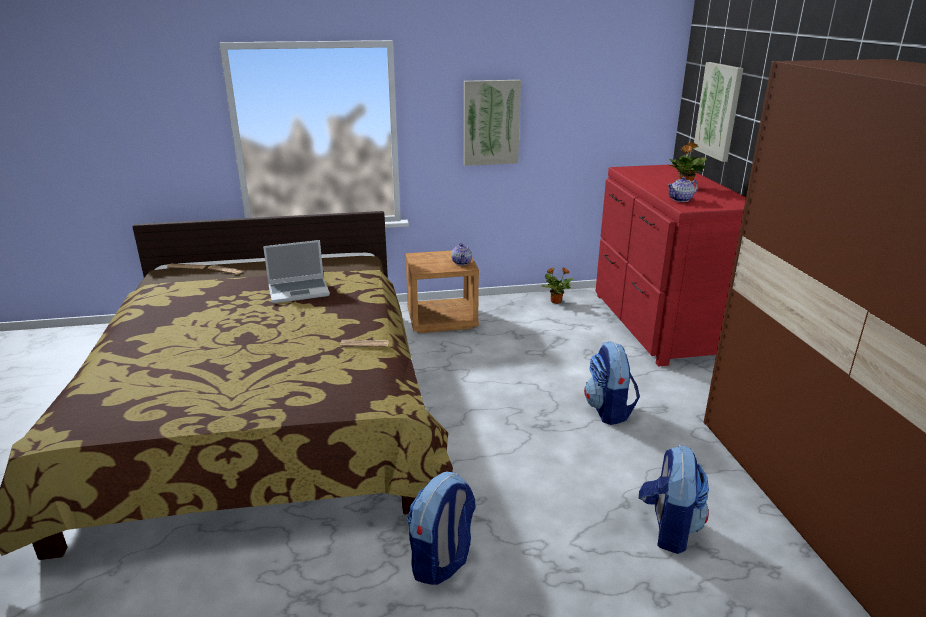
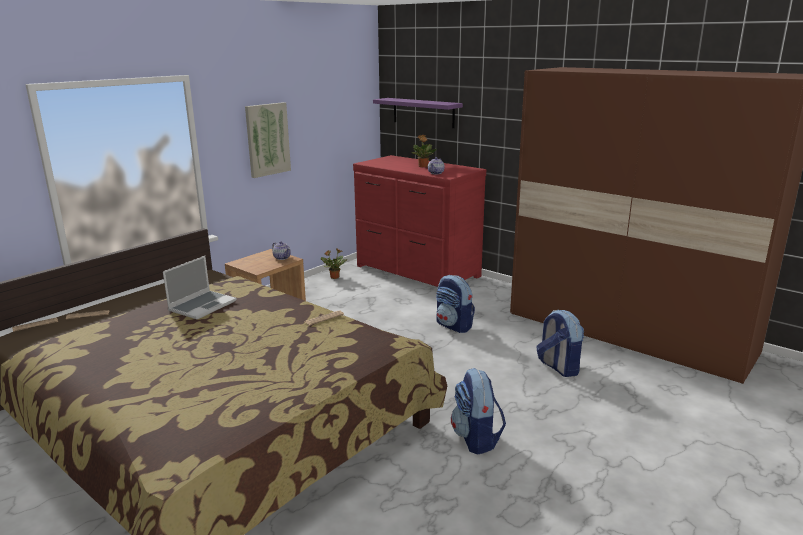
camera: 40 degrees left, 5 degrees down
picture [694,62,743,162] -> purple shelf [373,98,463,128]

